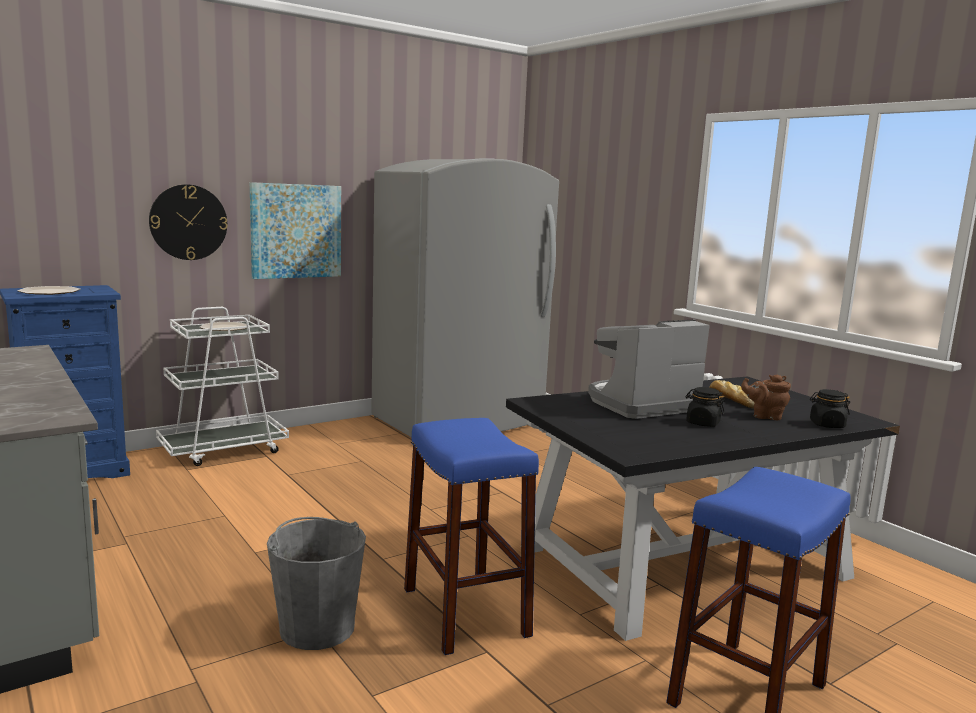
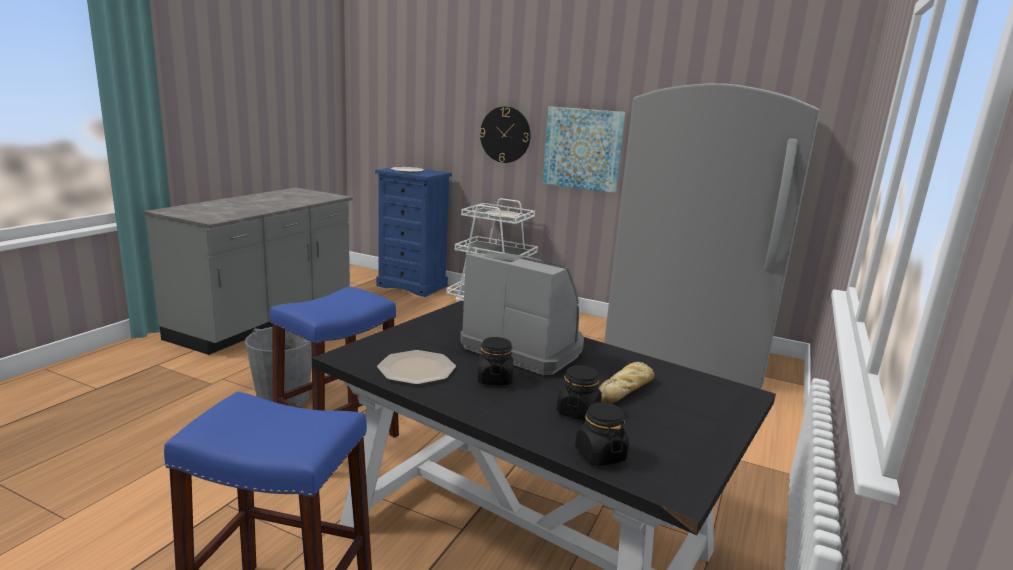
camera: 60 degrees right, 5 degrees up
brown teapot [741,374,791,420] -> black jar [557,365,602,421]
none -> plate [377,350,456,385]

